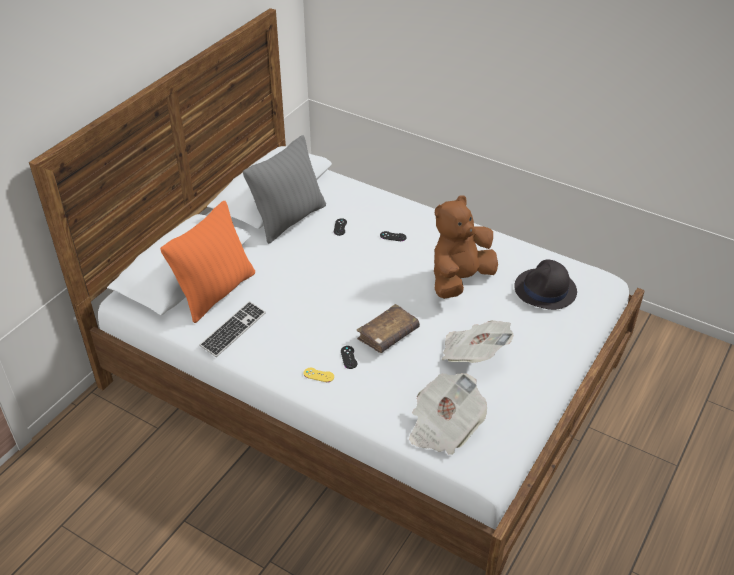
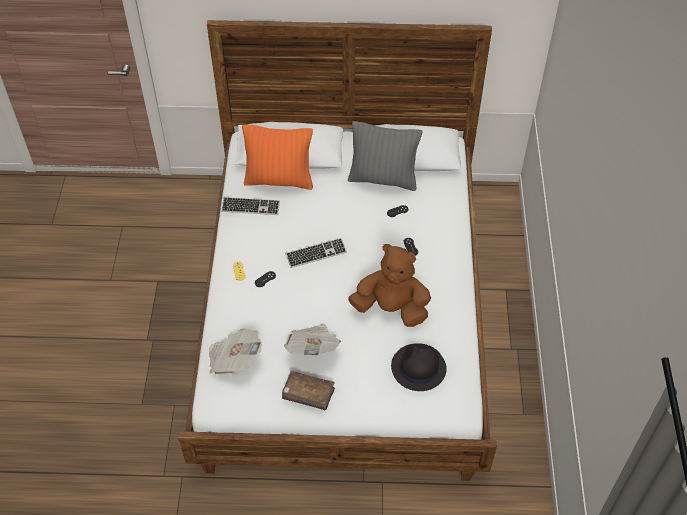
camera: 60 degrees right, 10 degrees up
brown book [356,304,420,353] -> brown book moved to [282,370,335,410]
none -> keyboard [286,238,347,268]

